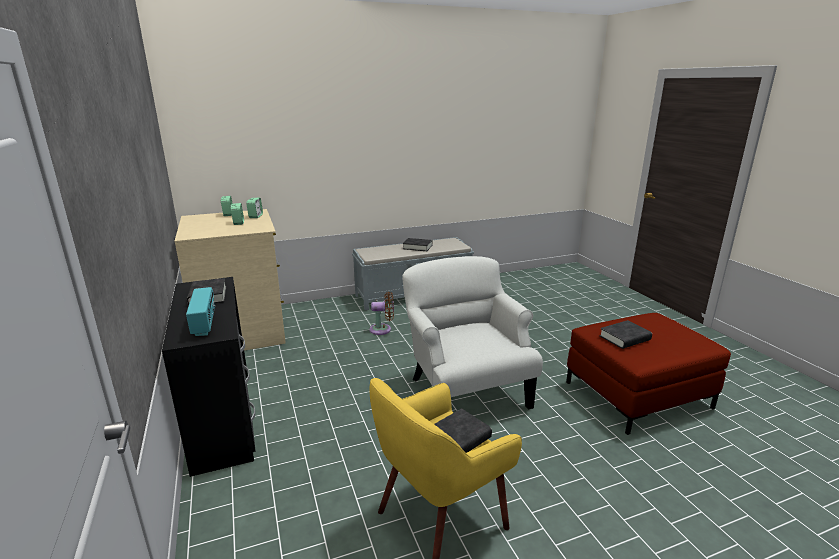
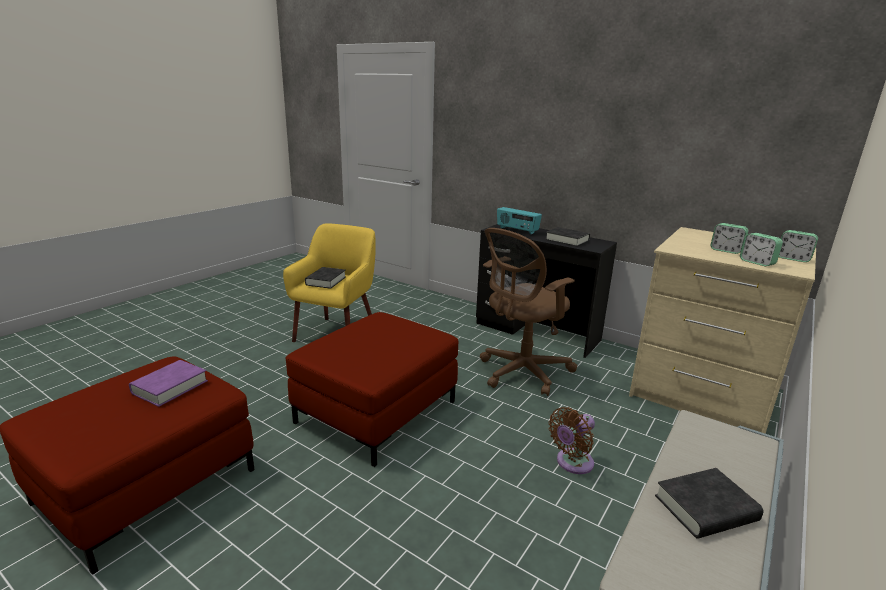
camera: 145 degrees right, 0 degrees up
white armchair [402,256,543,409] -> red ottoman [286,312,458,467]
black book [600,320,652,349] -> purple book [129,360,208,407]
none -> brown office chair [480,228,577,396]

